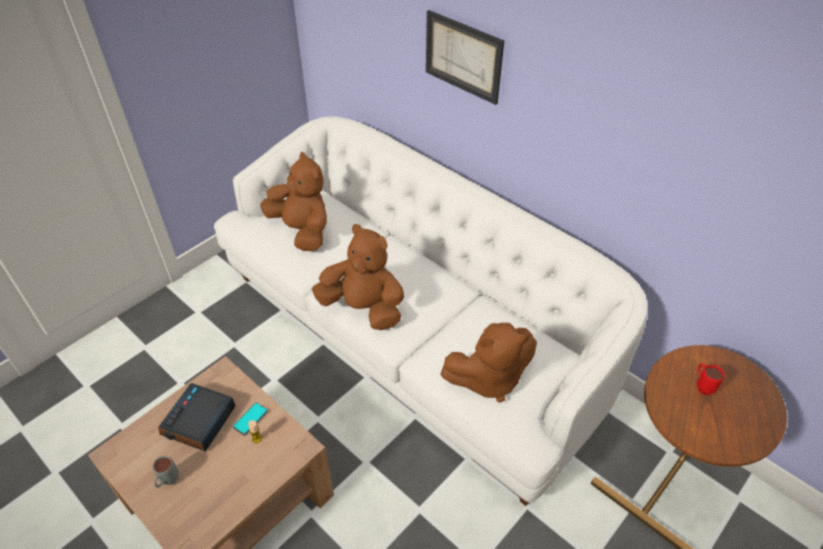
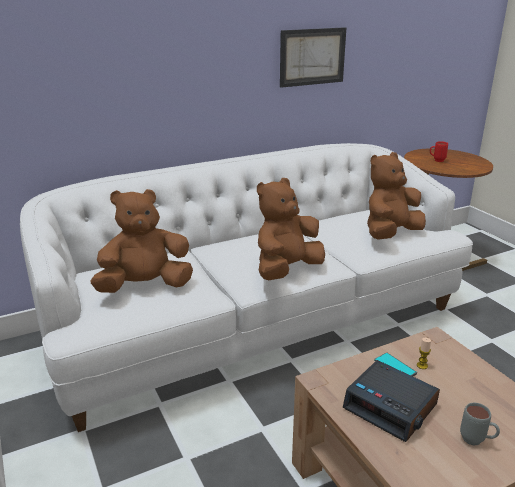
camera: 70 degrees left, 20 degrees down
picture [426,10,504,105] -> picture moved to [280,27,346,88]
brown plush toy [440,323,537,403] -> brown plush toy turned 135 degrees counterclockwise [367,152,426,240]

